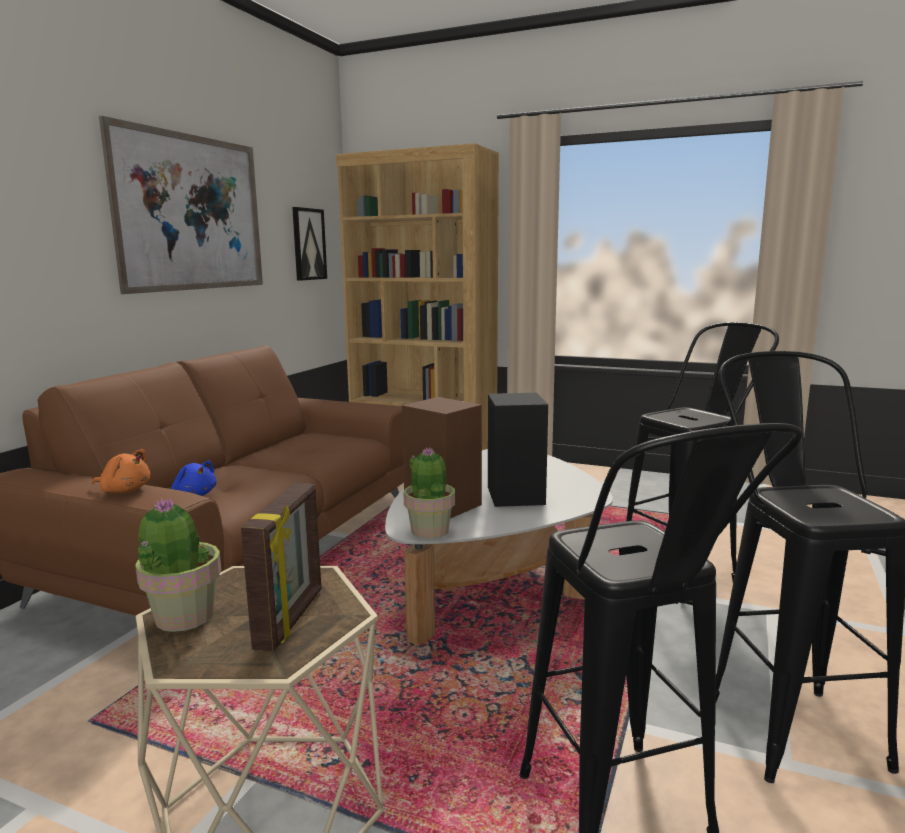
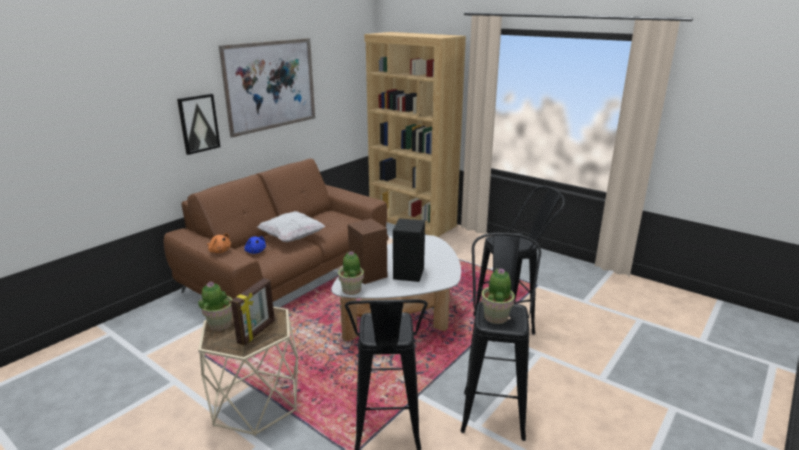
camera: 15 degrees right, 10 degrees up
picture [292,207,327,281] -> picture moved to [177,94,221,155]
none -> white pillow [257,211,325,242]
none -> potted plant [481,268,515,324]

